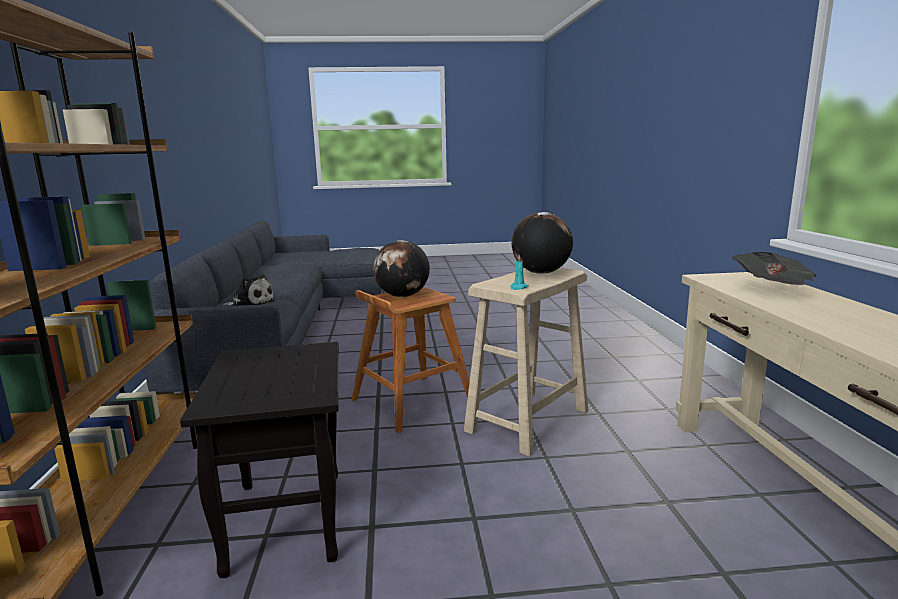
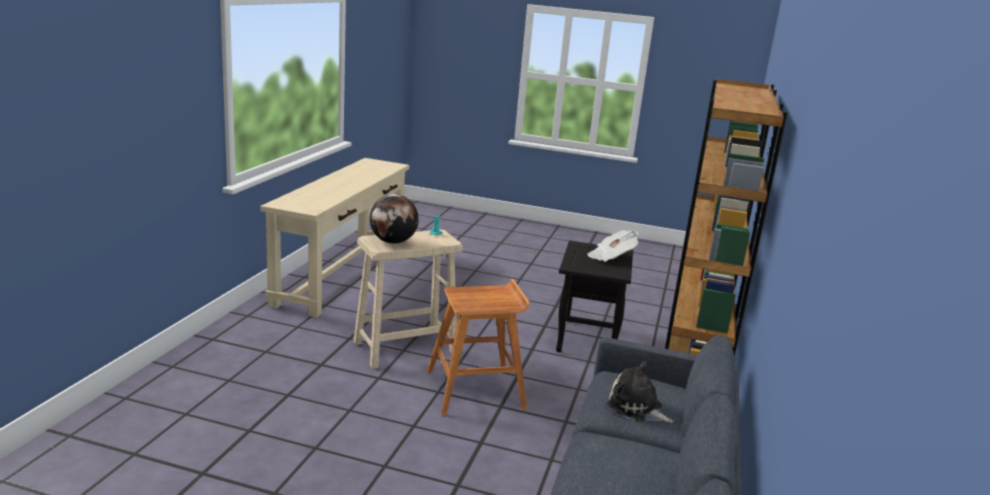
camera: 160 degrees left, 5 degrees up
globe [373,240,430,297] -> none
newspaper [732,252,816,285] -> newspaper moved to [588,230,639,262]

